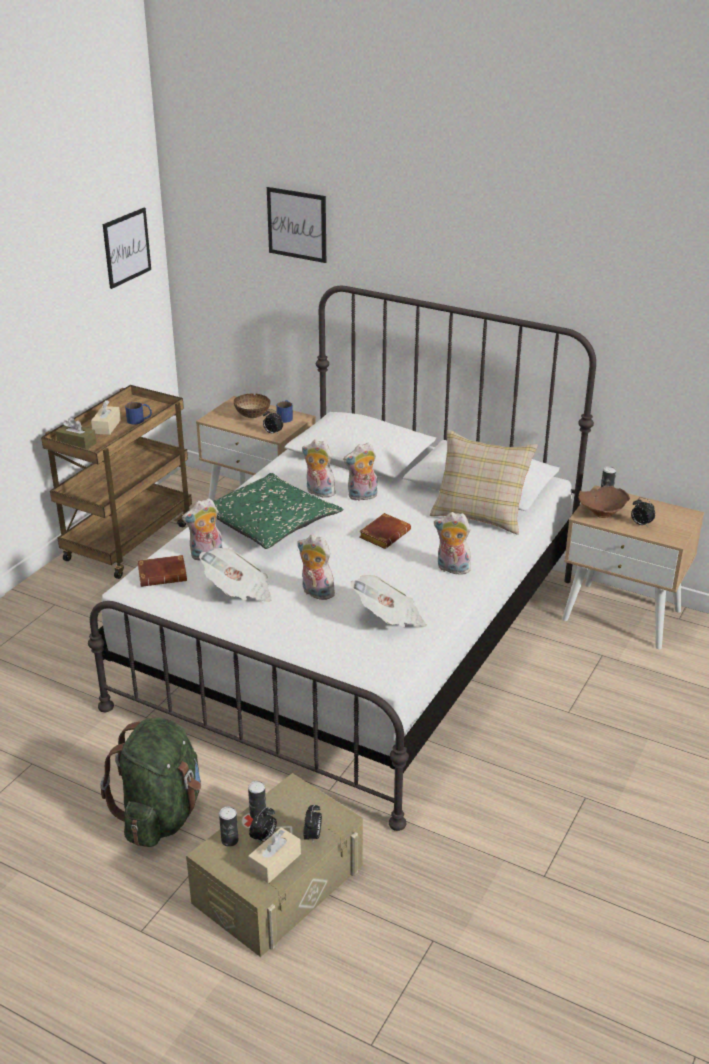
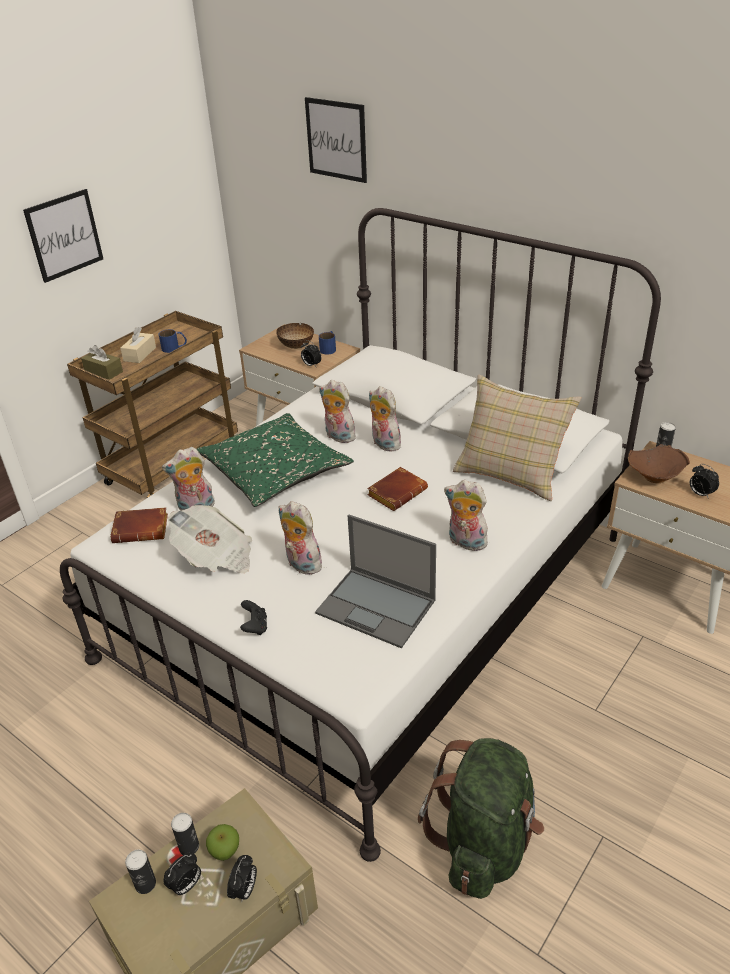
camera: 10 degrees right, 5 degrees up
green backpack [100,718,201,847] -> green backpack moved to [418,738,544,899]
picture [103,208,151,289] -> picture moved to [23,189,103,283]
beige tissue box [248,827,301,883] -> none
plush toy [343,443,378,501] -> plush toy turned 60 degrees clockwise [369,386,401,452]
newspaper [351,575,427,627] -> laptop [315,515,436,648]
none -> apple [206,824,239,861]
none -> black game controller [240,600,267,635]

